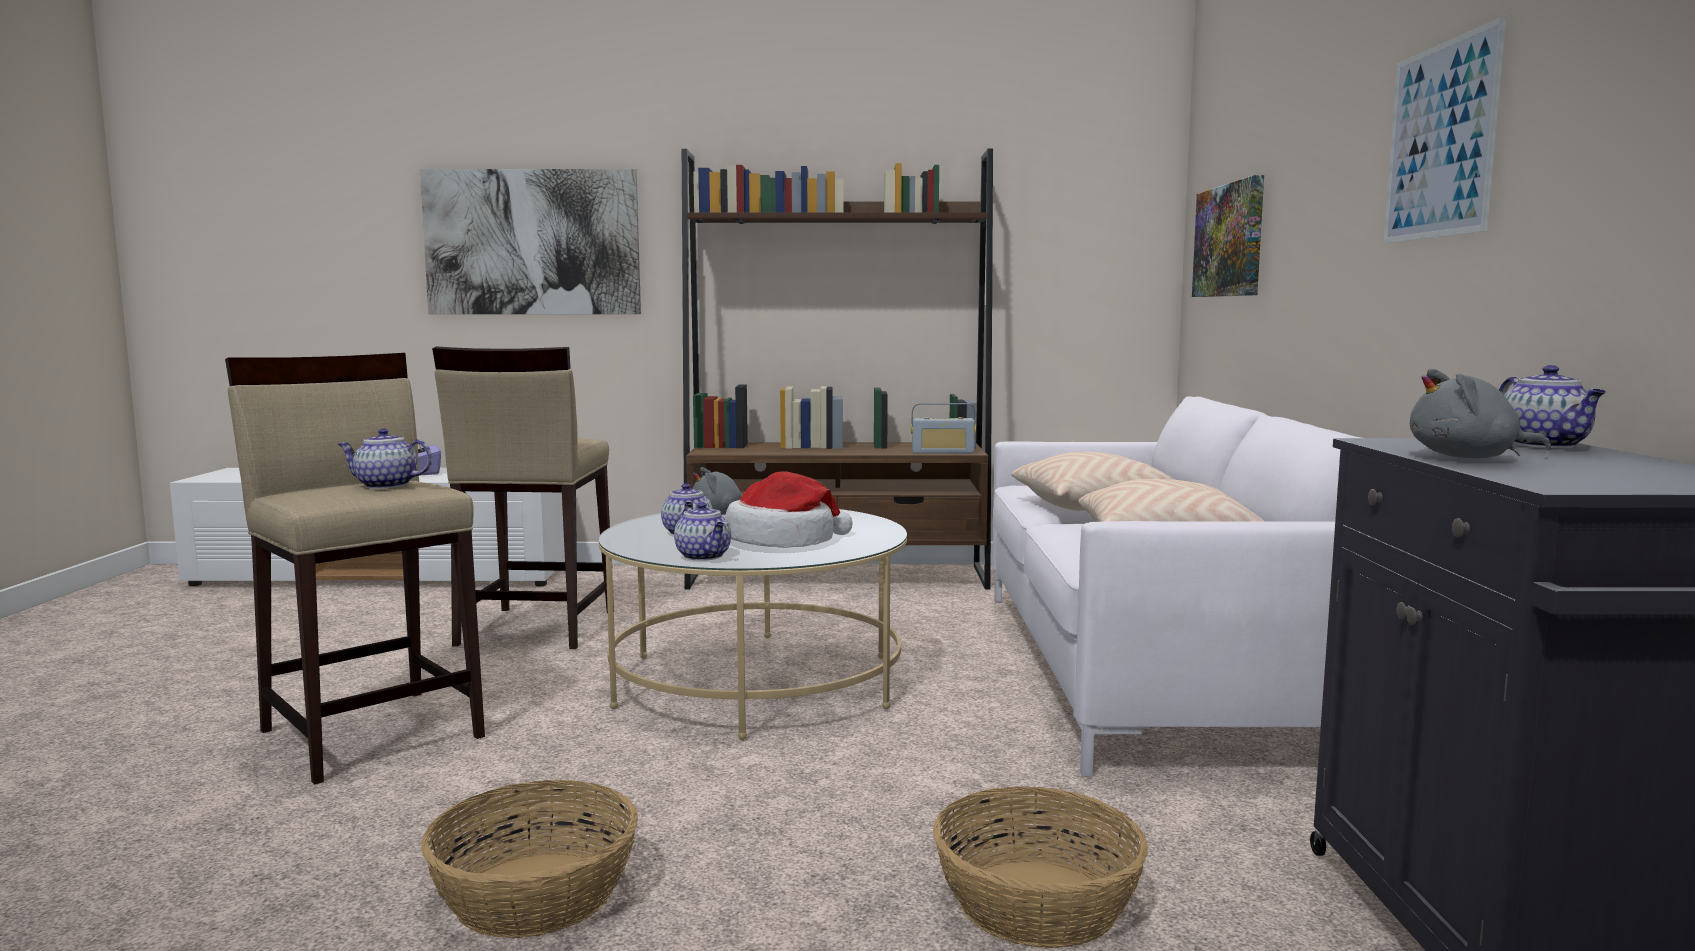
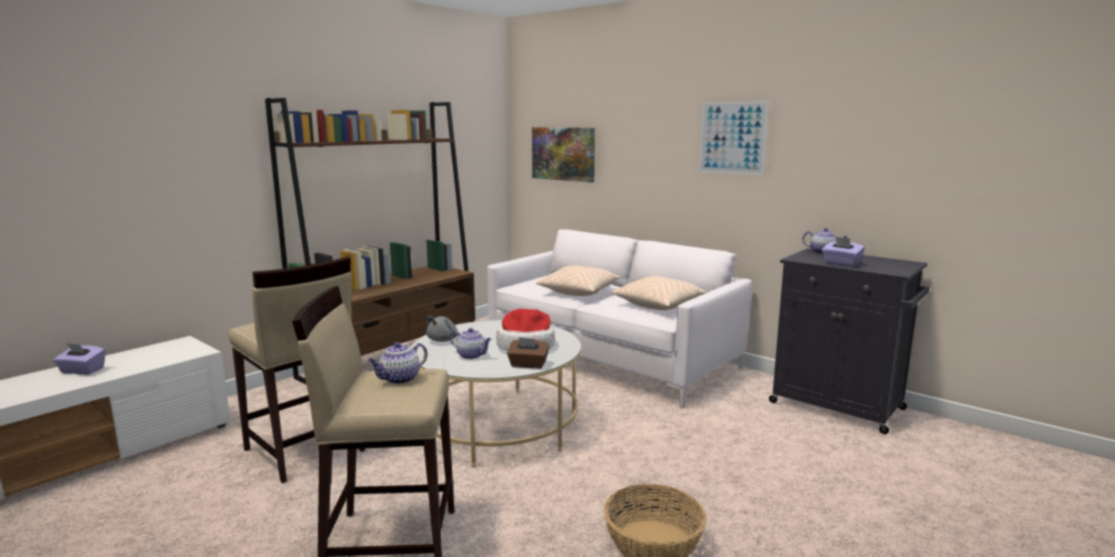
camera: 50 degrees left, 5 degrees up
picture [420,169,641,314] -> none
teapot [674,502,731,561] -> brown tissue box [507,337,550,369]
radio [911,403,976,454] -> none
basket [933,786,1148,948] -> none
grey plush toy [1410,369,1551,458] -> purple tissue box [822,236,865,267]

